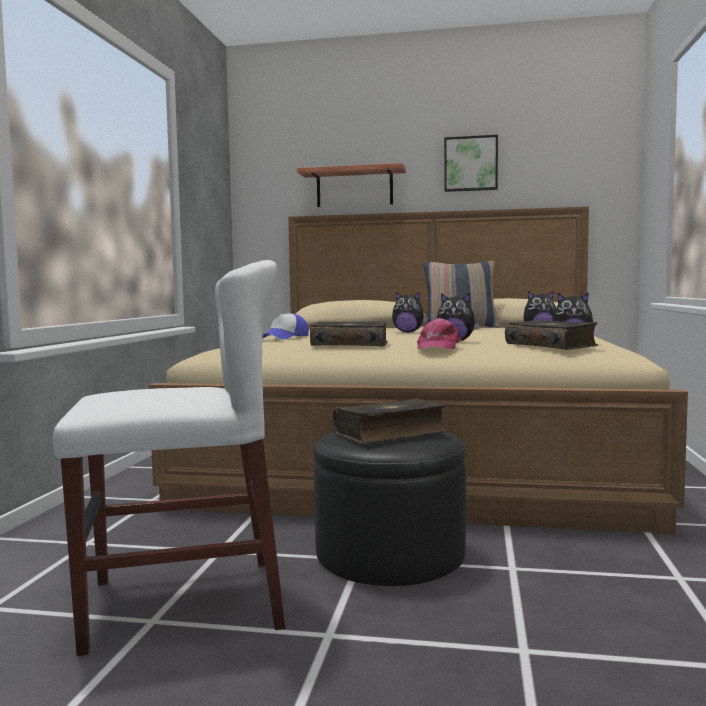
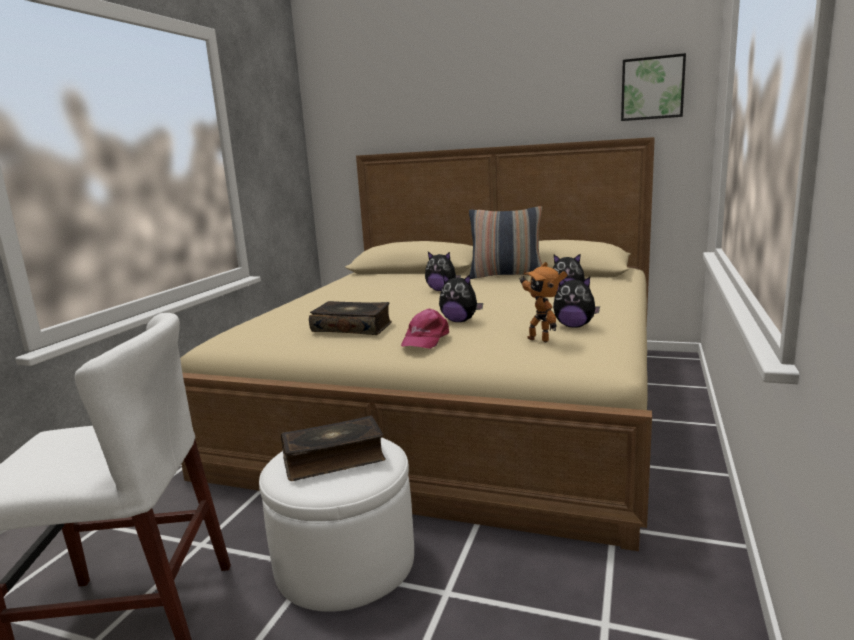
camera: 10 degrees right, 10 degrees up
cap [262,313,309,339] -> none
shelf [297,163,406,207] -> none
black ottoman [314,431,466,586] -> white ottoman [259,437,414,612]
picture [444,135,498,192] -> picture moved to [621,53,686,121]
book [505,320,598,350] -> toy robot [519,262,568,342]

